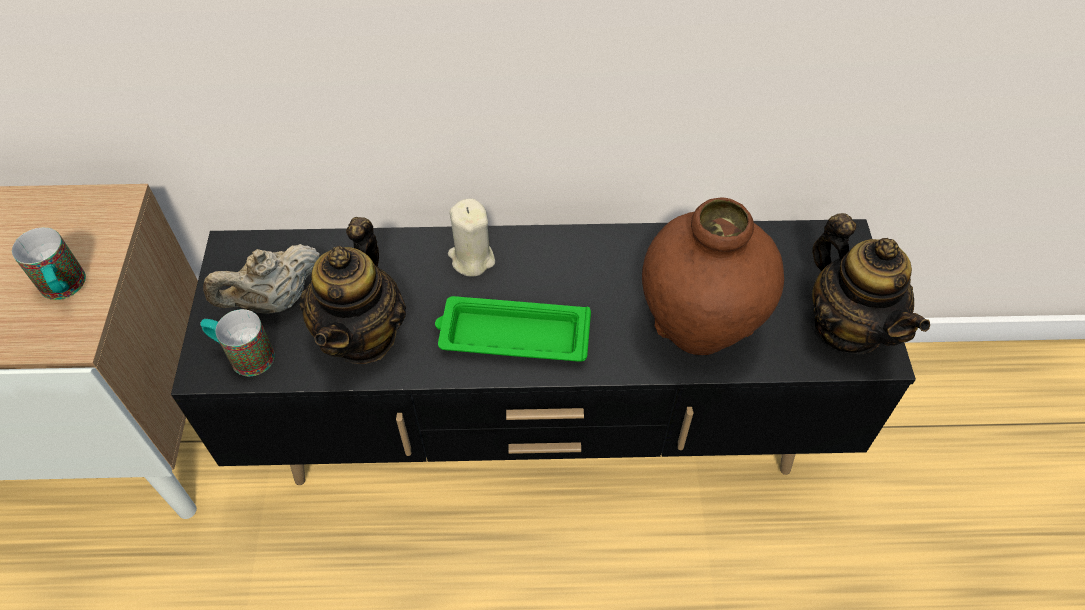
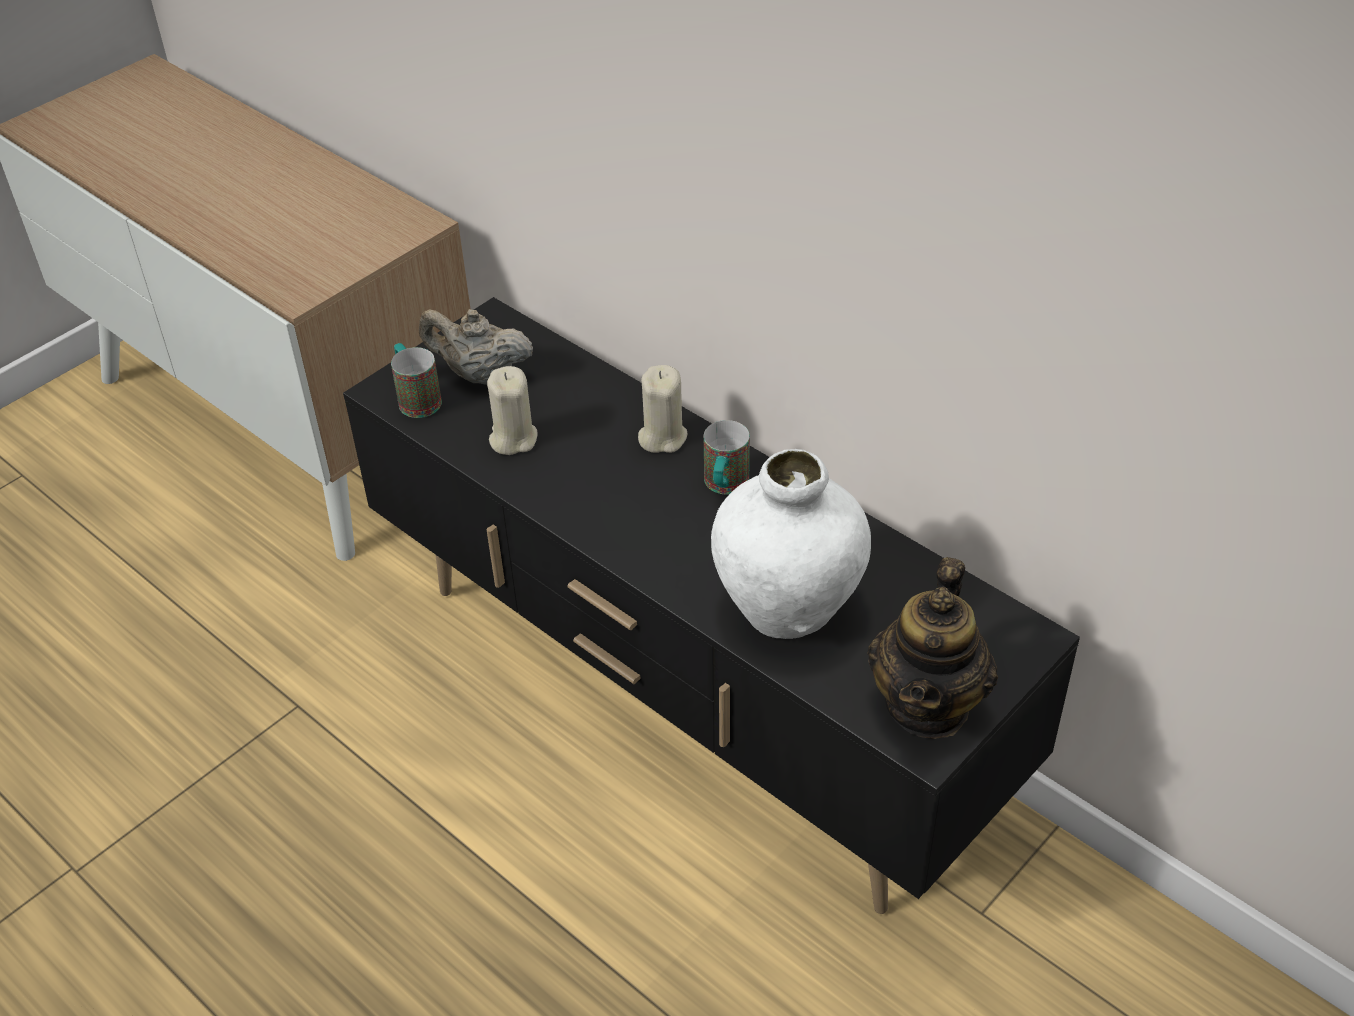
camera: 45 degrees right, 10 degrees down
mug [12,227,86,300] -> mug moved to [704,420,750,494]
teapot [300,217,406,364] -> beige candle [487,366,538,455]
green tray [435,296,591,362] -> none
brown vase [642,197,784,355] -> white vase [711,449,871,639]

